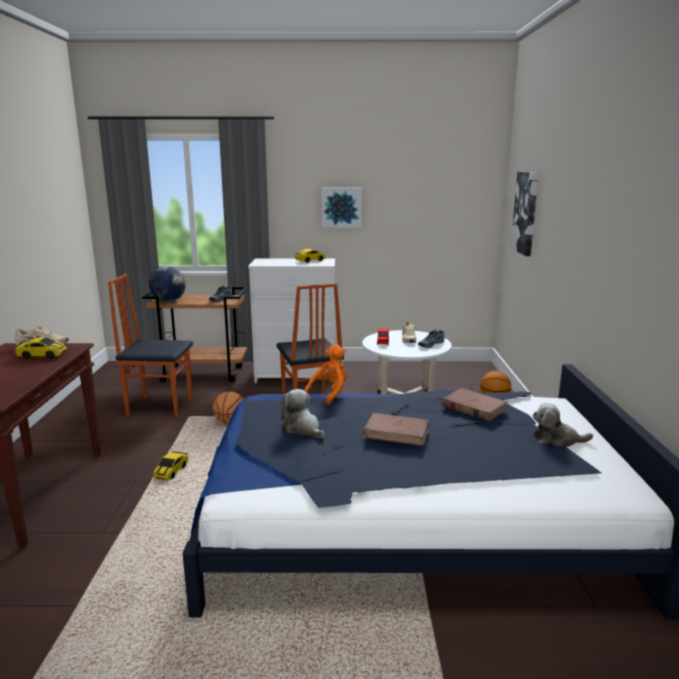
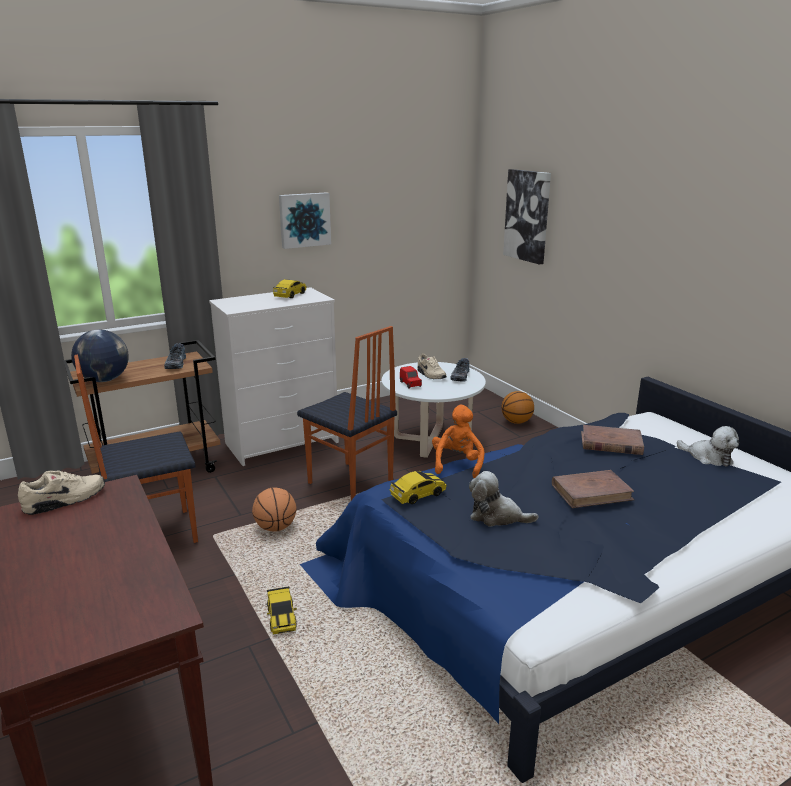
camera: 30 degrees left, 5 degrees up
toy car [15,337,67,359] -> toy car moved to [390,471,446,504]
plush toy [533,403,593,447] -> plush toy turned 105 degrees counterclockwise [677,426,739,467]

